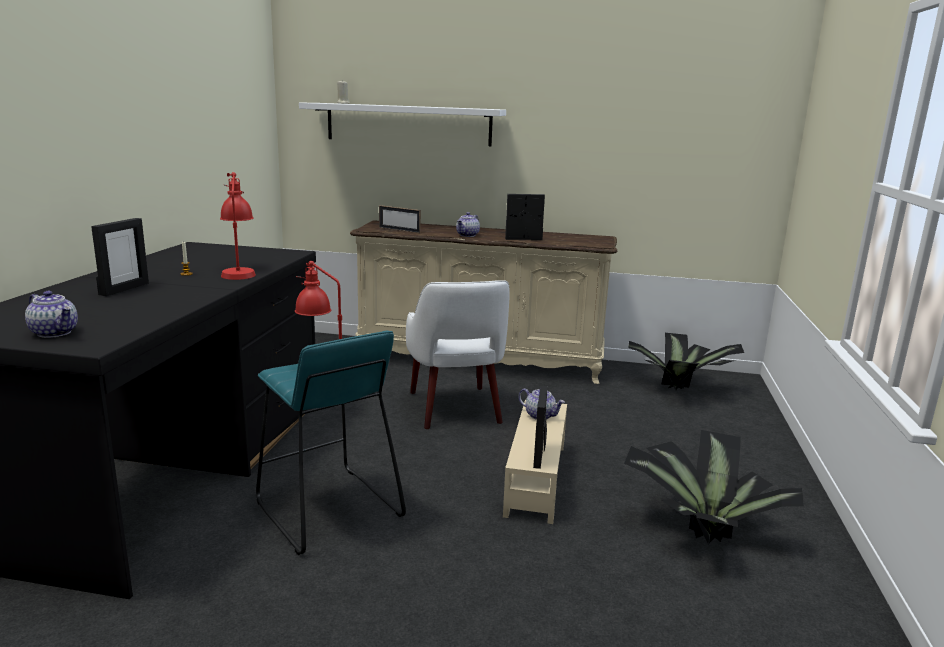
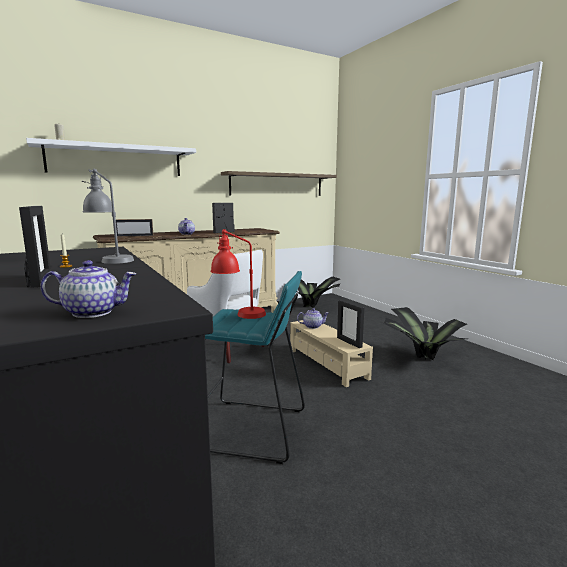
camera: 40 degrees left, 5 degrees down
red table lamp [220,172,256,280] -> grey table lamp [82,169,134,264]
none -> shelf [221,171,337,196]

